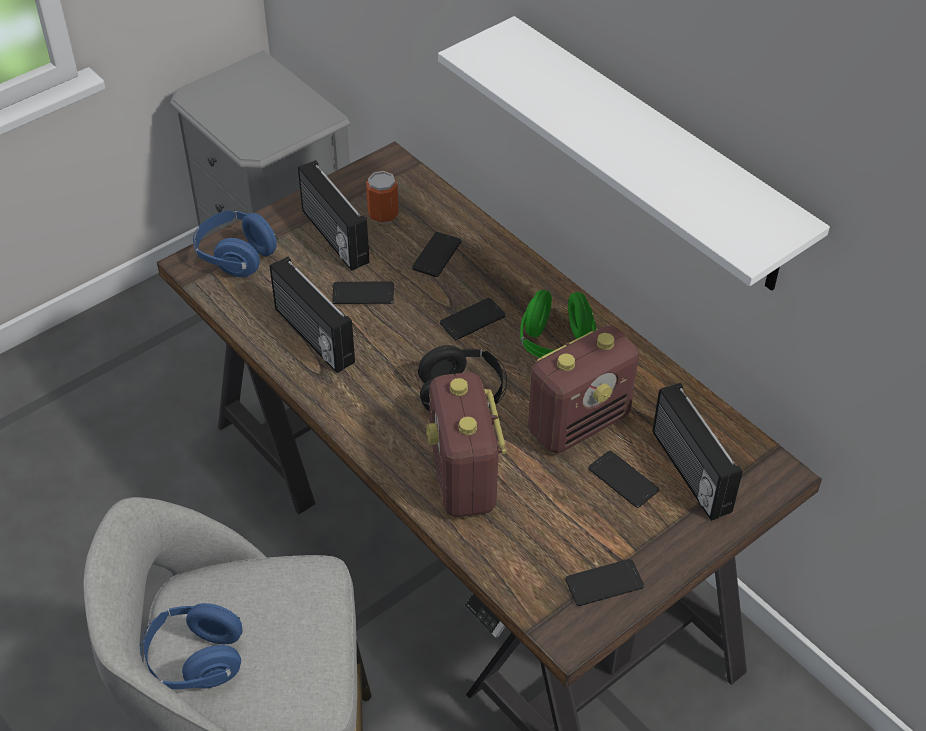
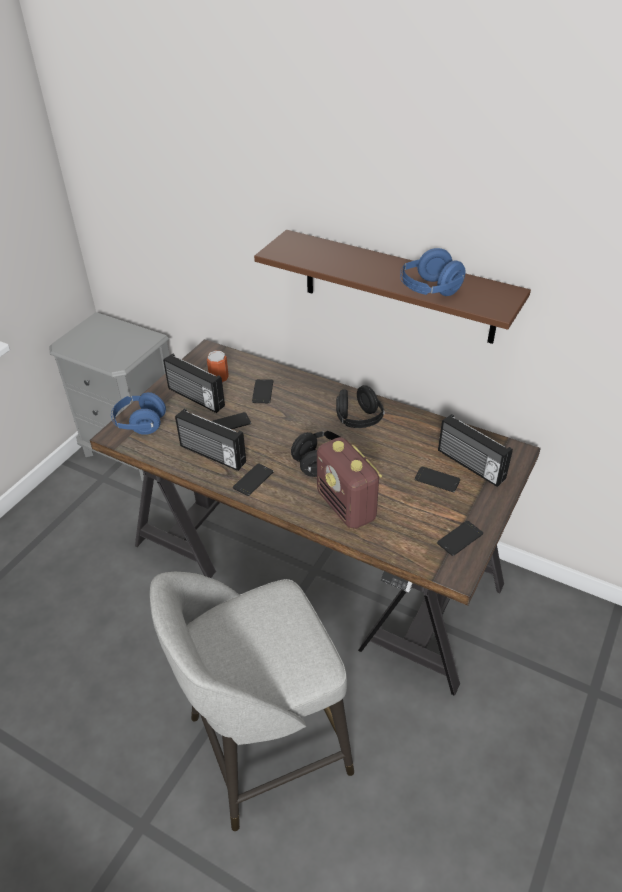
camera: 20 degrees left, 5 degrees down
blue headphones [140,603,243,689] -> blue headphones moved to [400,248,465,296]
white shelf [438,16,830,291] -> brown shelf [254,230,531,344]
phone [440,298,506,340] -> phone moved to [233,463,273,496]
green headphones [520,290,596,358] -> black headphones [336,385,385,428]
radio [528,326,639,453] -> none

